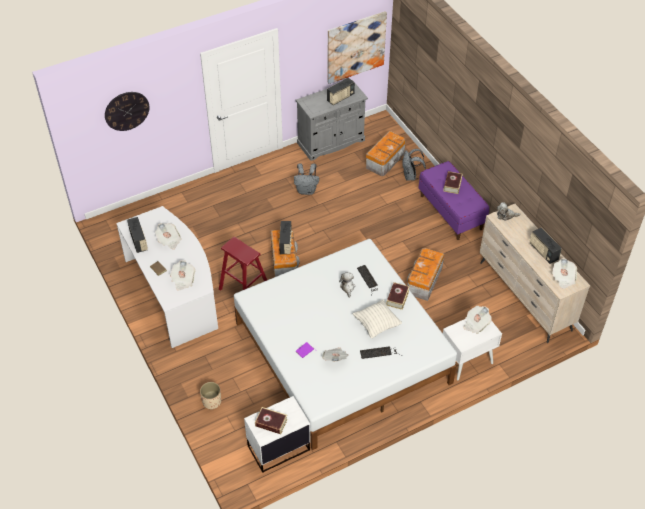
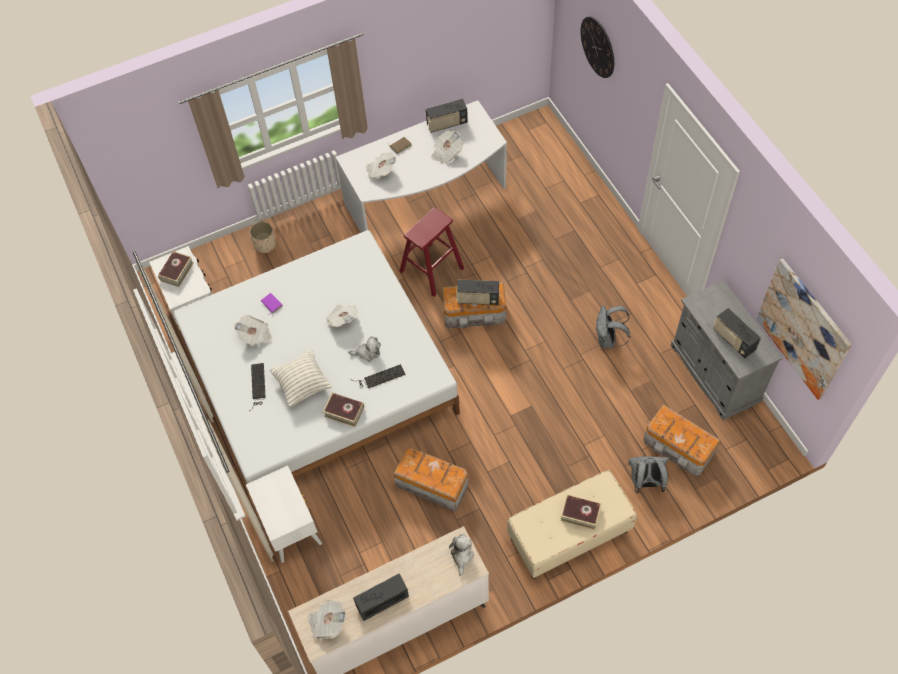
camera: 95 degrees right, 10 degrees up
purple bench [419,161,489,240] -> beige bench [507,470,637,579]
newspaper [463,306,492,334] -> newspaper moved to [326,305,358,327]

